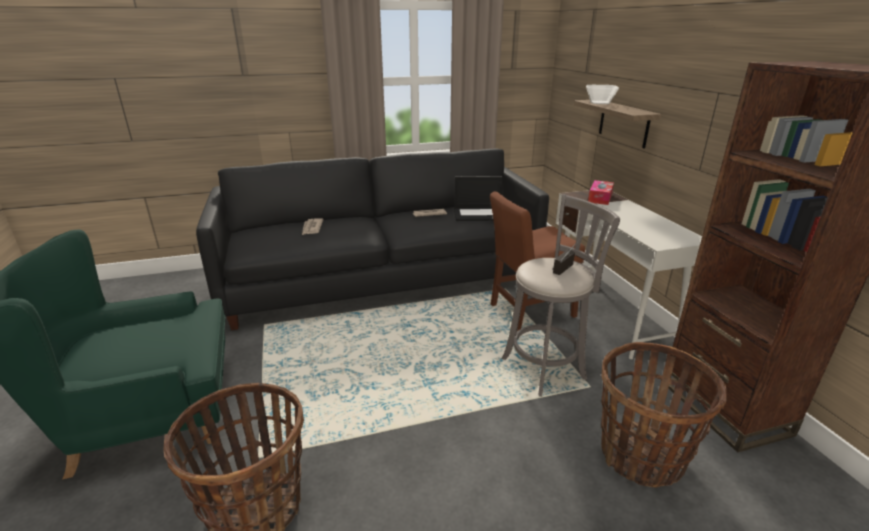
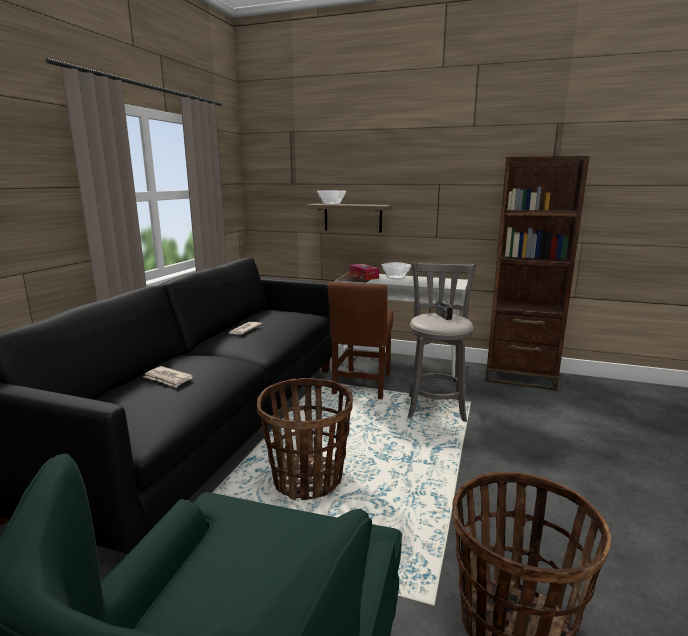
camera: 55 degrees left, 10 degrees down
laptop [454,176,502,221] -> none
basket [601,342,727,487] -> basket moved to [257,378,353,500]
none -> bowl [381,262,411,279]

